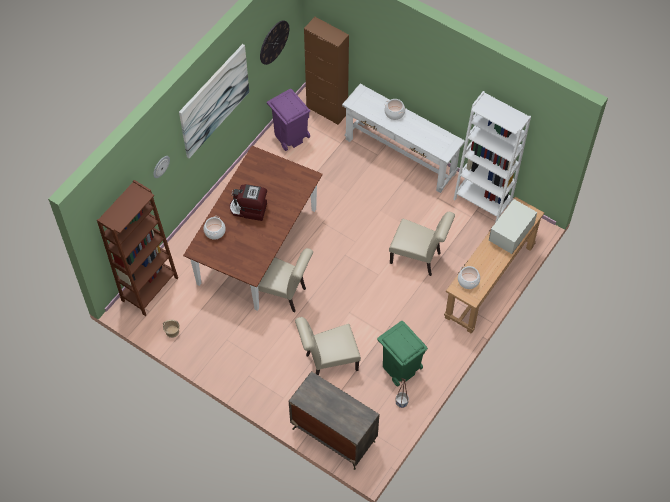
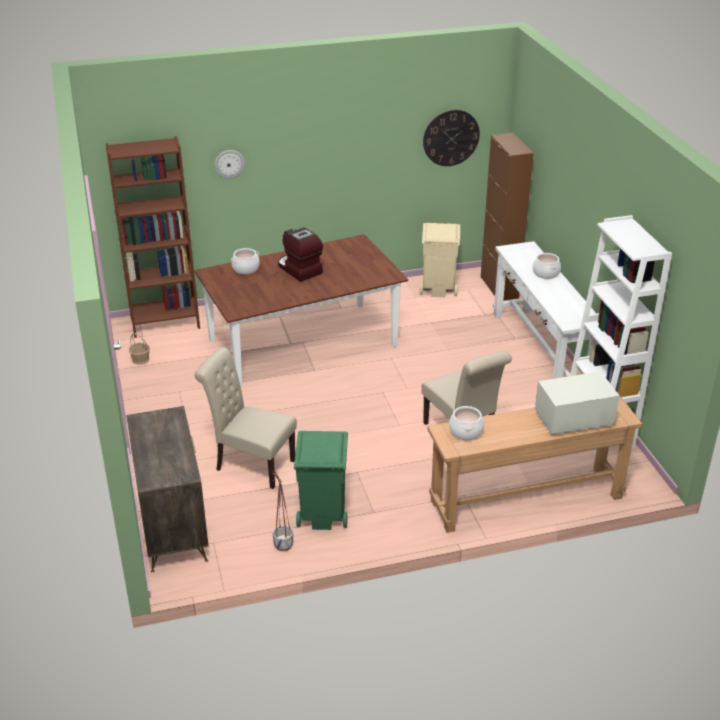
camera: 40 degrees right, 25 degrees down
picture [179,44,249,158] -> none
beige chair [250,248,313,312] -> none
purple trash can [267,89,310,151] -> beige trash can [420,223,460,297]

